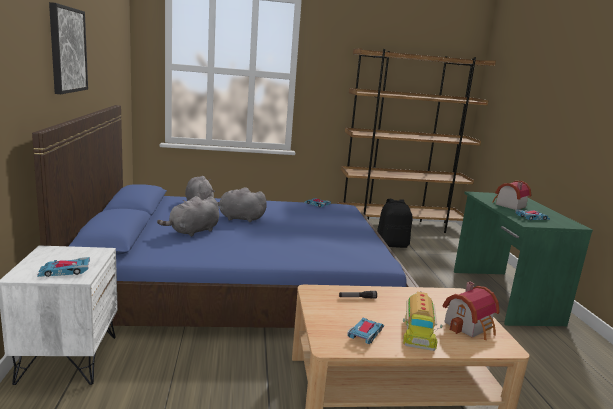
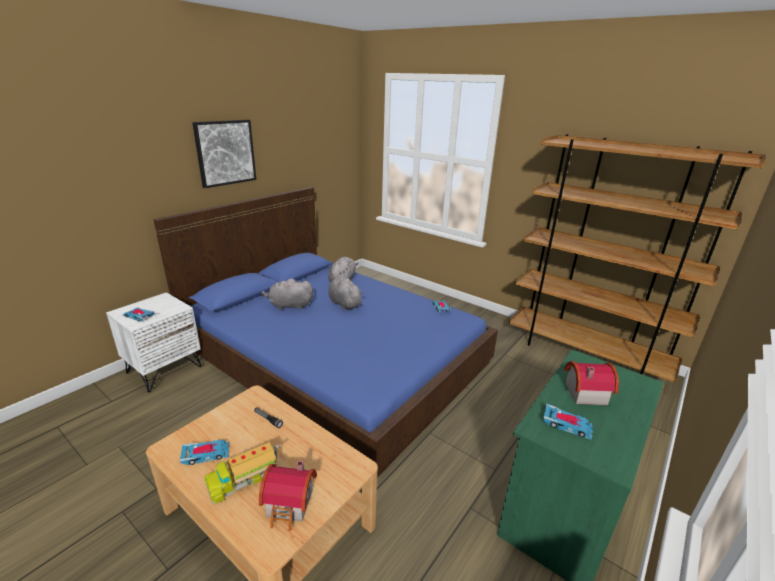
camera: 45 degrees right, 10 degrees up
black backpack [377,199,413,248] -> none

